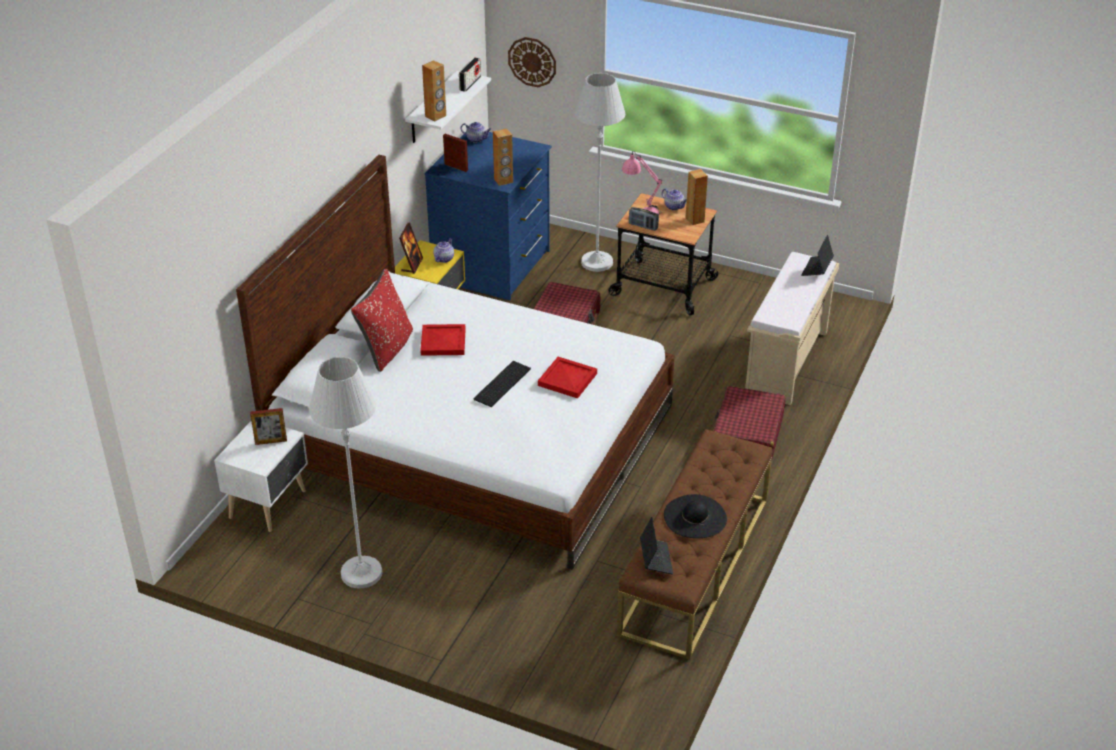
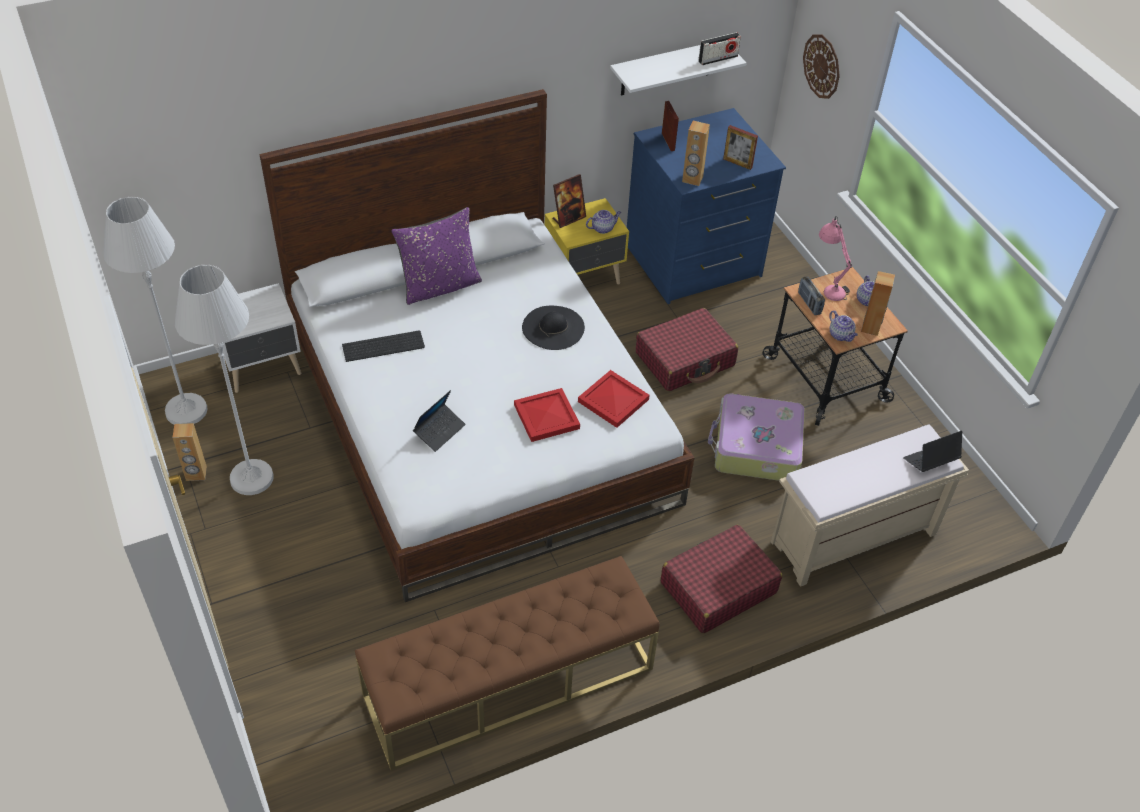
camera: 40 degrees right, 10 degrees up
picture frame [250,408,287,445] -> picture frame moved to [723,125,758,170]
red pillow [351,269,413,372] -> purple pillow [391,207,482,305]
red tray [420,324,466,356] -> red tray moved to [578,370,650,428]
brown speaker [422,60,446,121] -> brown speaker moved to [172,423,207,481]
teapot [461,122,491,143] -> teapot moved to [829,311,858,342]
keyboard [474,361,531,407] -> keyboard moved to [342,330,425,362]
white floor lamp [575,73,625,272] -> white floor lamp moved to [103,197,208,425]
laptop [640,517,673,574] -> laptop moved to [413,390,466,452]
black hat [664,494,727,538] -> black hat moved to [522,306,585,350]
none -> suitcase [708,394,805,481]

